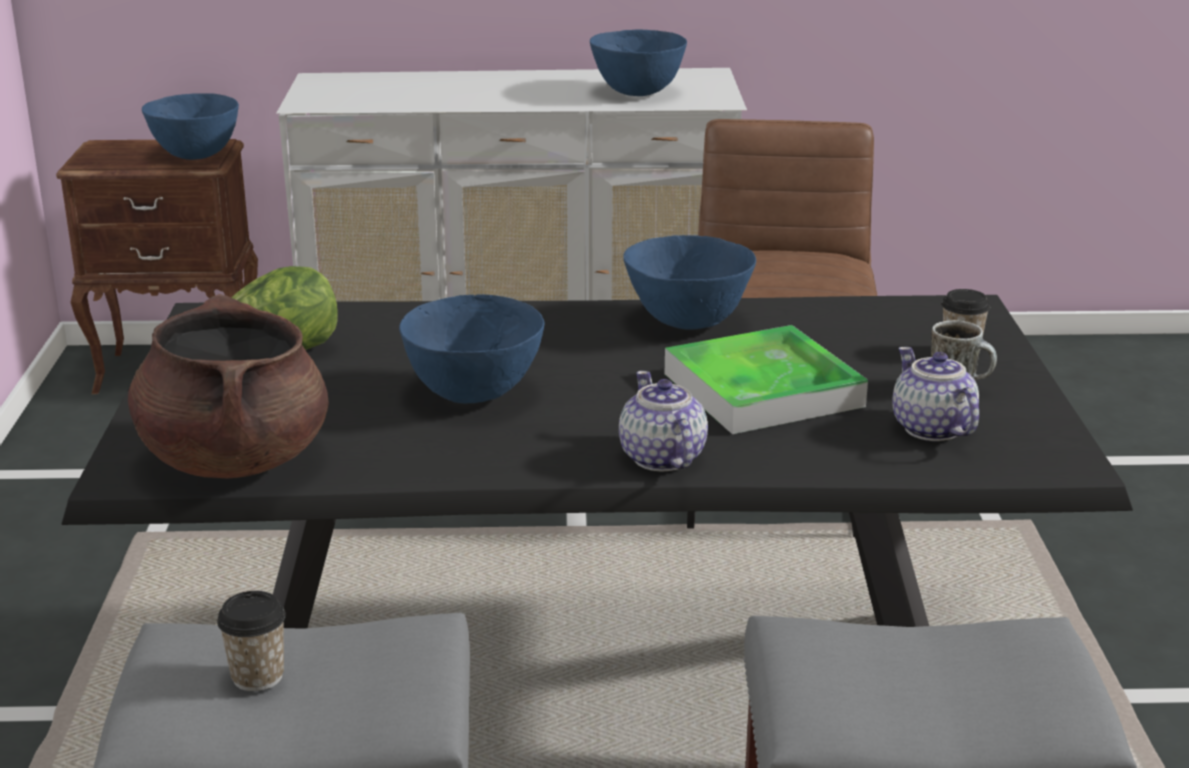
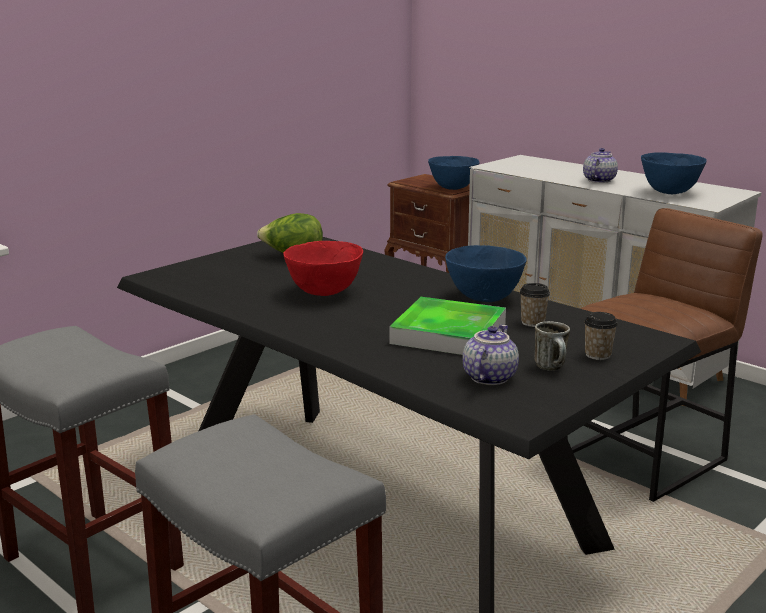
camera: 45 degrees right, 5 degrees down
brown cooking pot [128,294,329,478] -> none
cup [217,591,286,691] -> cup moved to [520,283,550,327]
blue bowl [399,295,545,403] -> red bowl [283,241,363,296]
teapot [619,371,708,472] -> teapot moved to [583,148,618,183]

